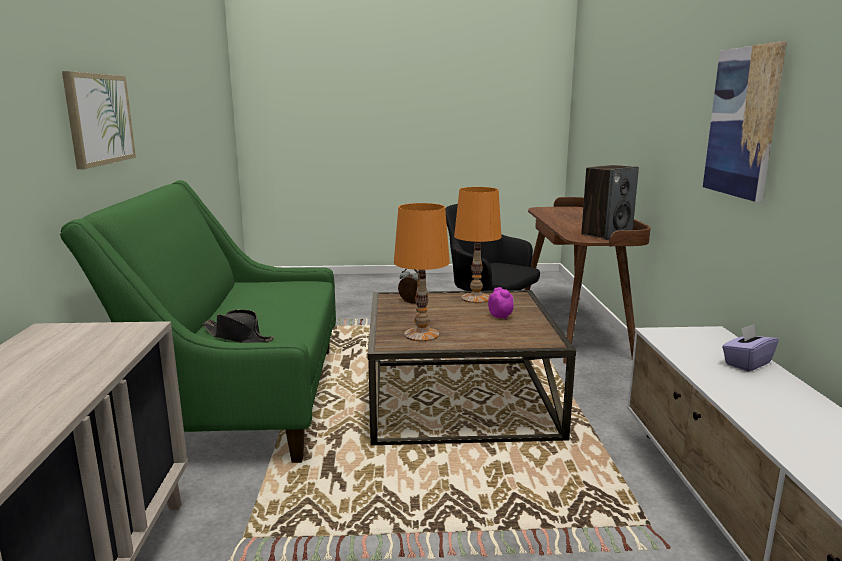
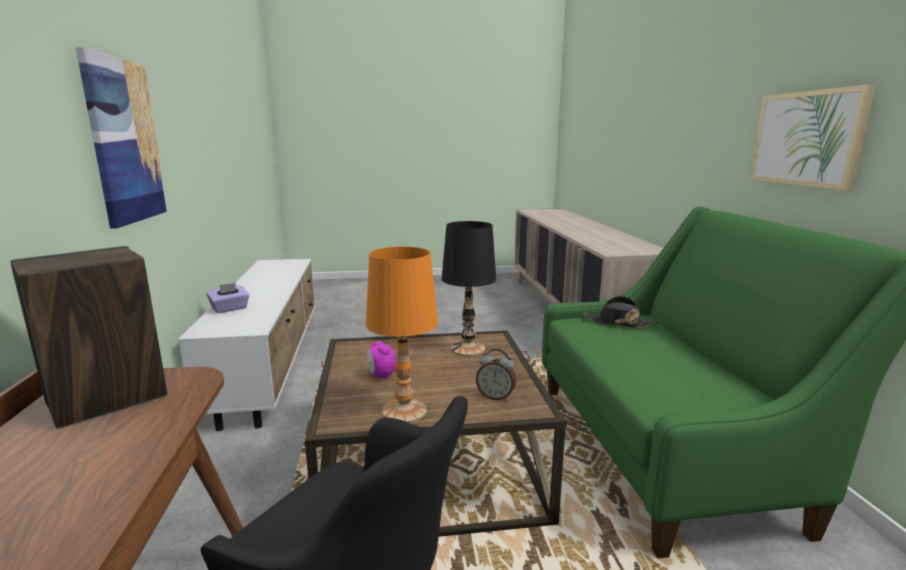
camera: 175 degrees right, 0 degrees up
orange table lamp [394,203,450,342] -> black table lamp [442,221,496,356]

